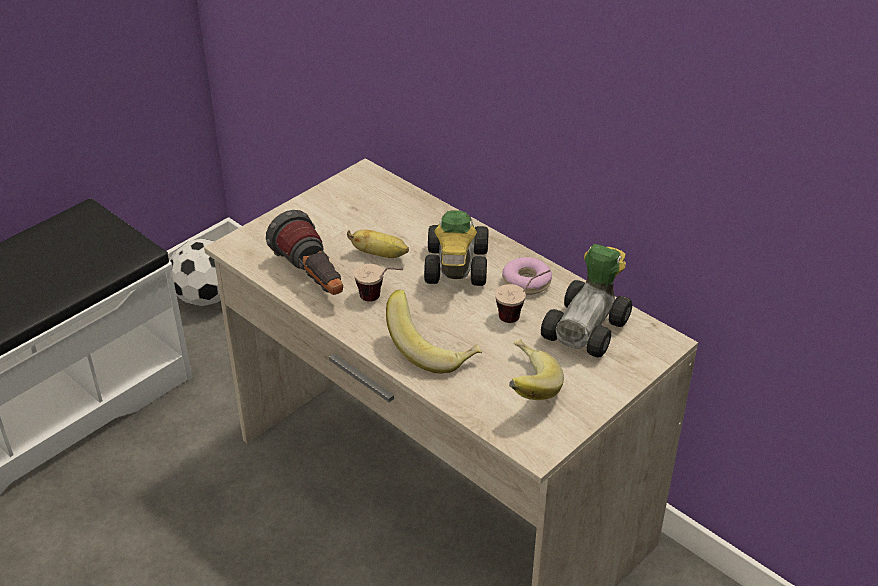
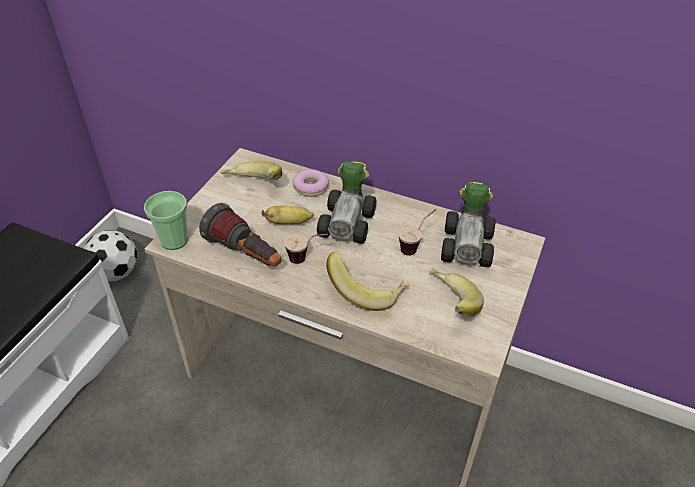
camera: 20 degrees left, 5 degrees up
toy car [424,210,489,286] -> toy car turned 150 degrees counterclockwise [317,161,376,244]
donut [502,257,552,295] -> donut moved to [293,169,329,197]
none -> cup [144,191,188,250]
none -> banana [220,161,282,180]

